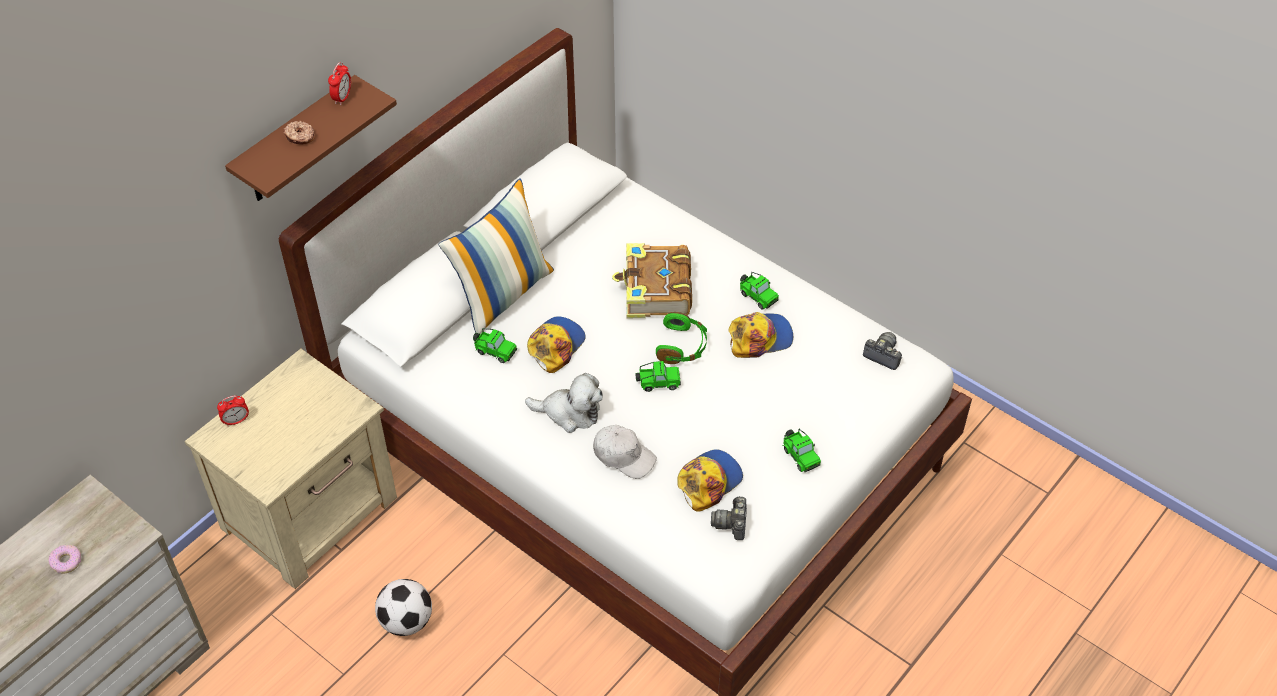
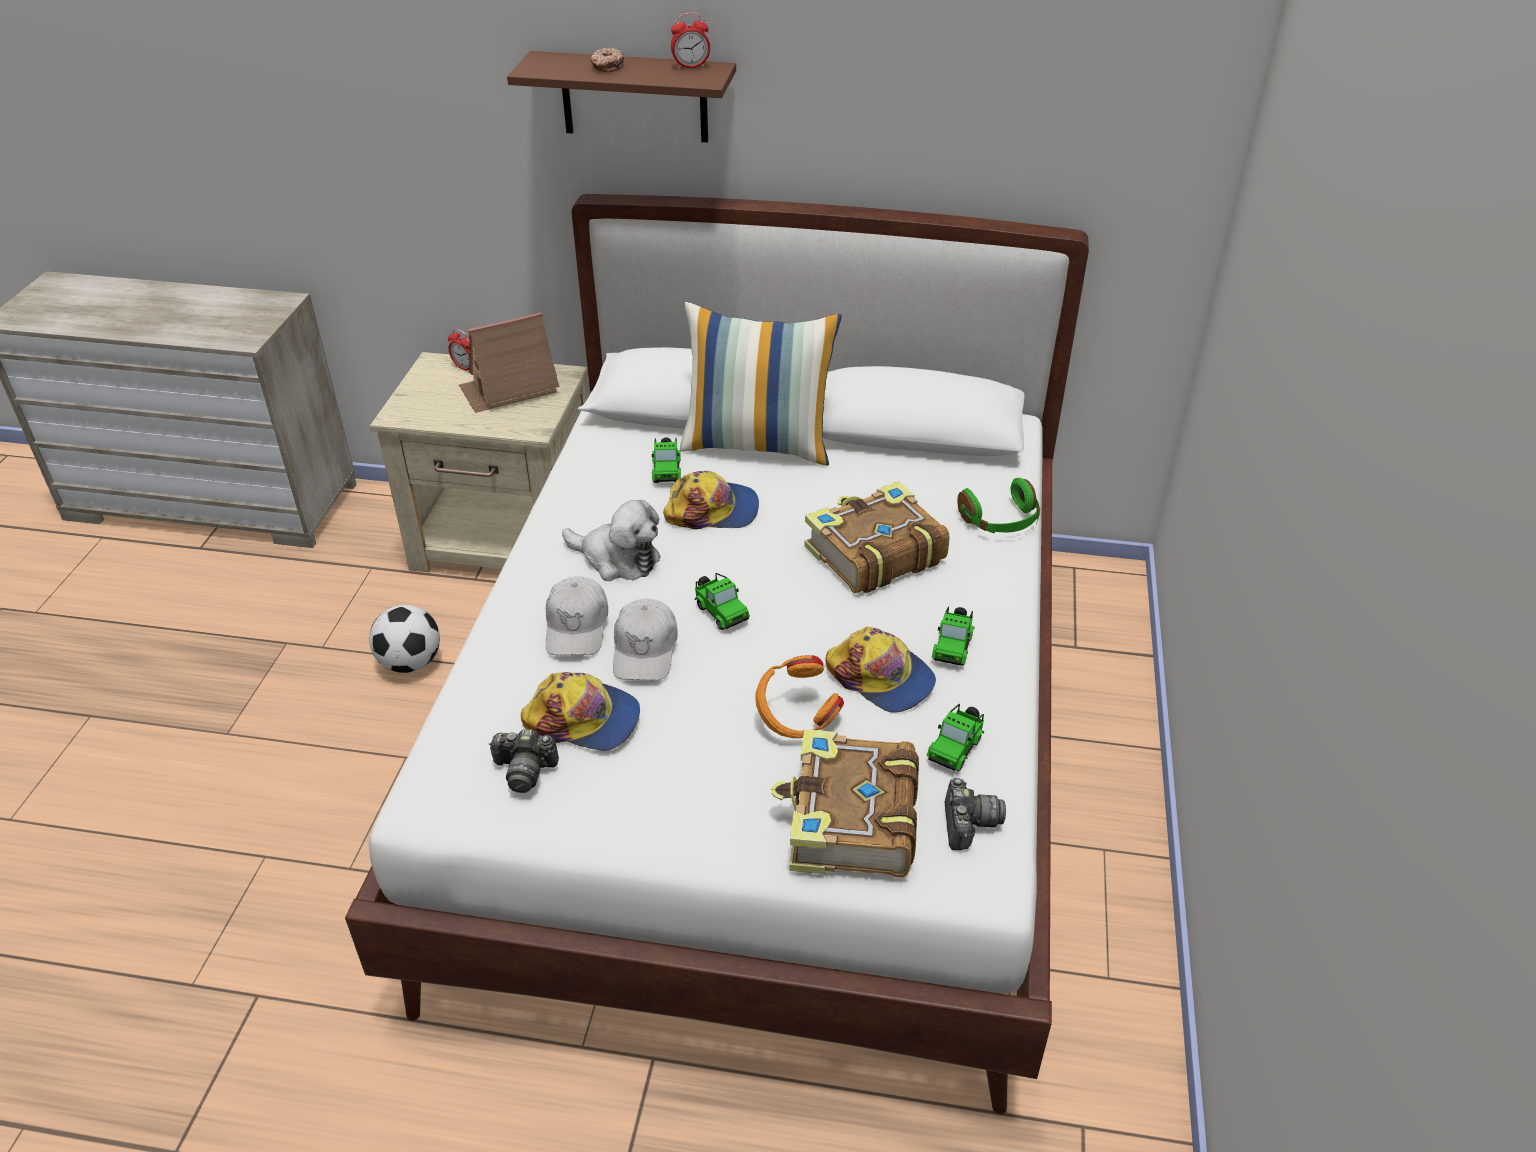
camera: 60 degrees right, 10 degrees down
donut [48,545,81,574] -> none
plush toy [525,373,603,433] -> plush toy turned 45 degrees counterclockwise [562,500,661,581]
green headphones [656,312,707,364] -> green headphones moved to [957,478,1040,533]
camera [711,496,747,540] -> camera turned 150 degrees counterclockwise [489,729,559,793]
toy car [783,429,821,472] -> toy car moved to [926,704,984,771]
none -> toy house [459,312,559,413]
none -> white cap [613,599,678,681]
none -> orange headphones [756,655,844,738]
none -> book [771,729,919,878]

